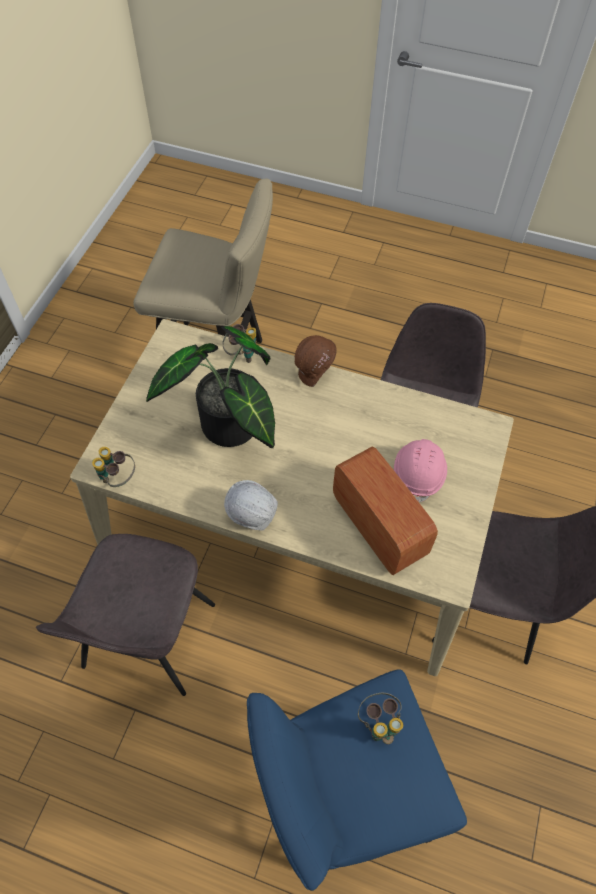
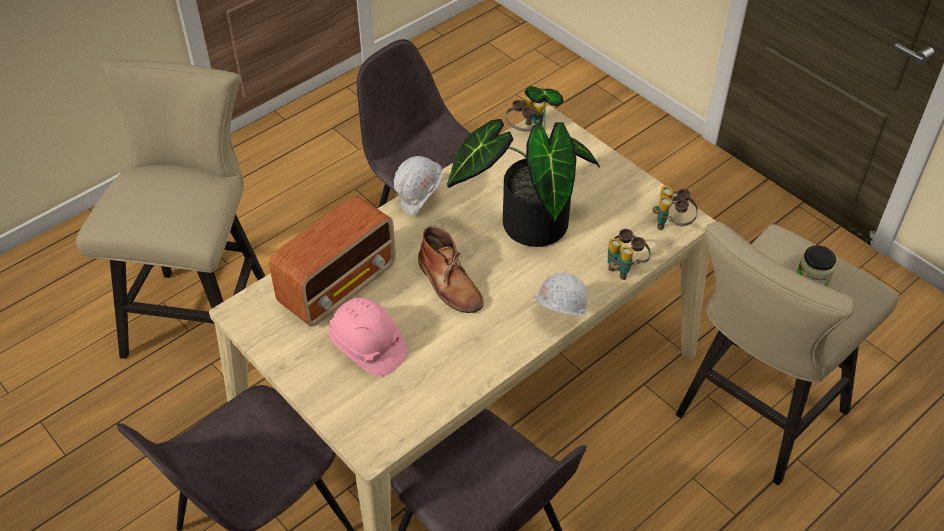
camera: 120 degrees right, 10 degrees down
blue stool [247,669,467,891] -> beige stool [76,59,265,359]
brown hard hat [295,335,337,408] -> white hard hat [533,273,588,316]
radio [333,447,438,575] -> radio turned 45 degrees counterclockwise [269,195,396,326]
binoculars [358,693,403,744] -> binoculars moved to [653,186,698,230]
none -> brown boot [418,226,484,313]
none -> jar [796,245,836,287]

